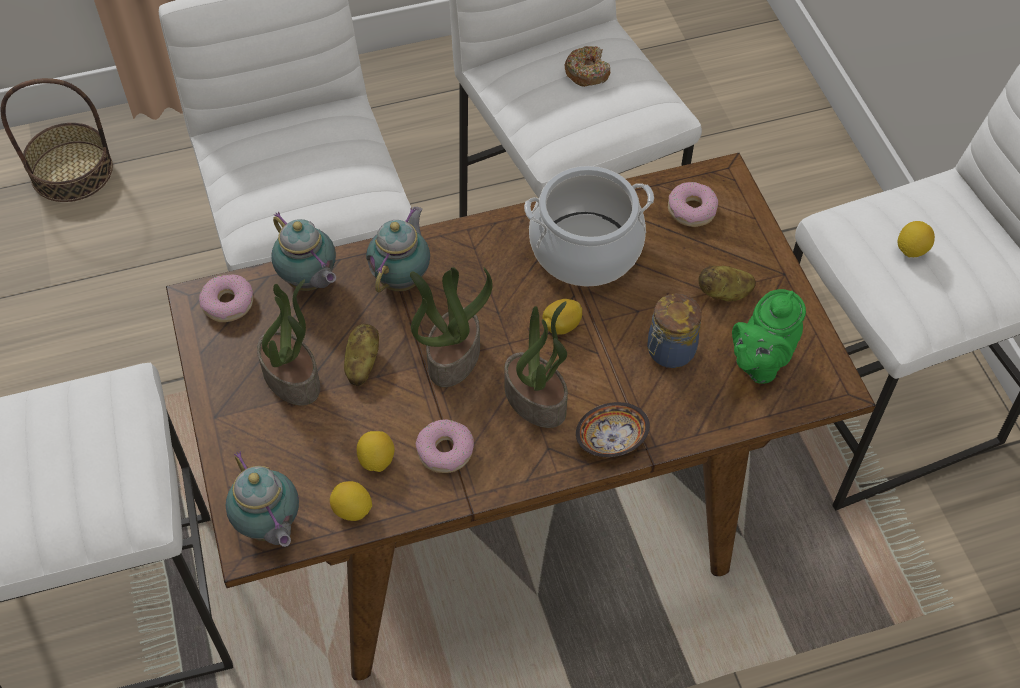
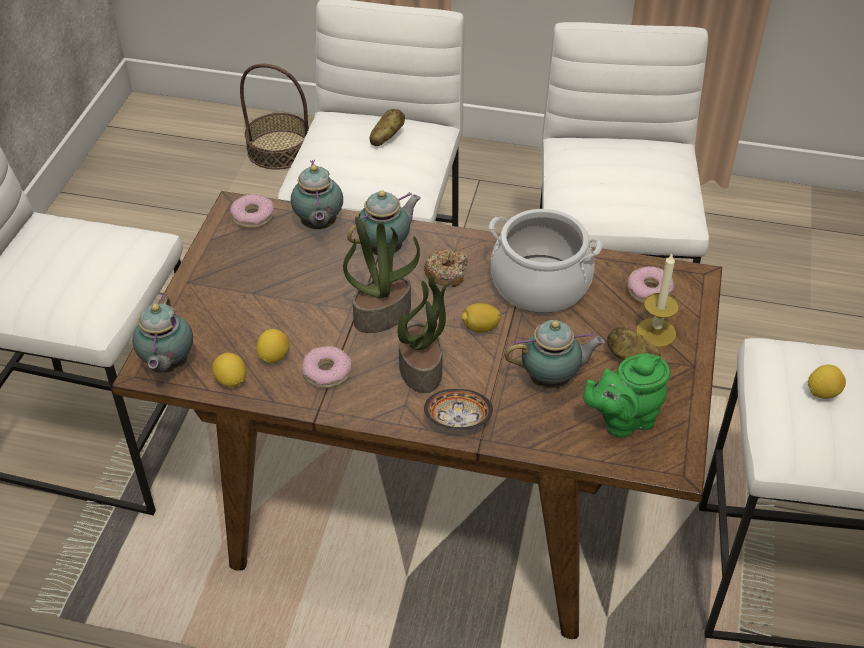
camera: 30 degrees right, 10 degrees down
potted plant [257,279,320,406] -> none
potato [344,324,379,386] -> potato moved to [370,109,405,146]
donut [564,46,610,87] -> donut moved to [424,249,468,287]
jar [647,294,702,368] -> teapot [505,320,605,389]
none -> candle [636,254,679,348]

